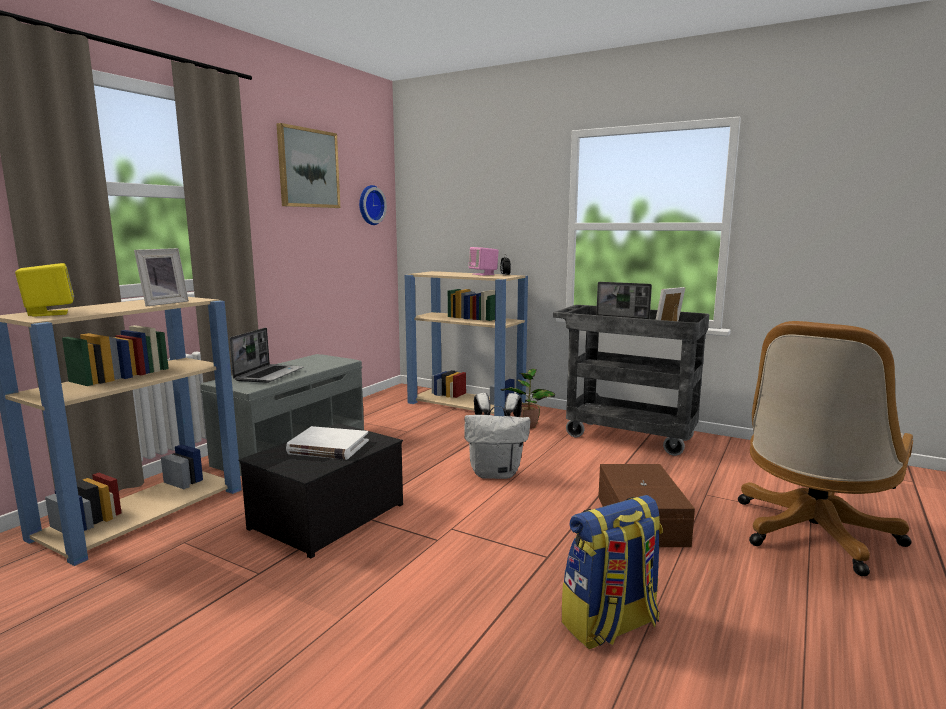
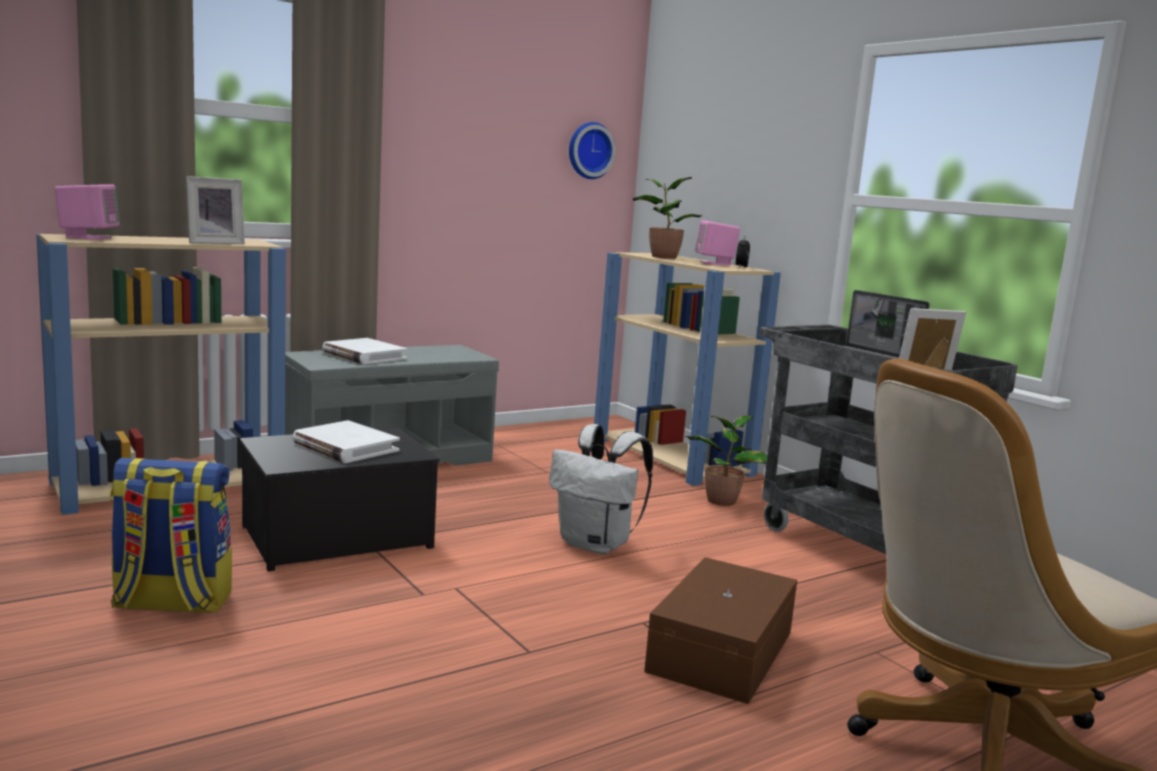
camera: 25 degrees right, 0 degrees up
yellow speaker [15,263,74,317] -> pink speaker [55,184,120,240]
laptop [230,328,303,383] -> white book [322,338,408,364]
picture [276,123,340,208] -> none
backpack [562,495,663,649] -> backpack moved to [110,458,232,613]
none -> potted plant [633,177,702,259]

